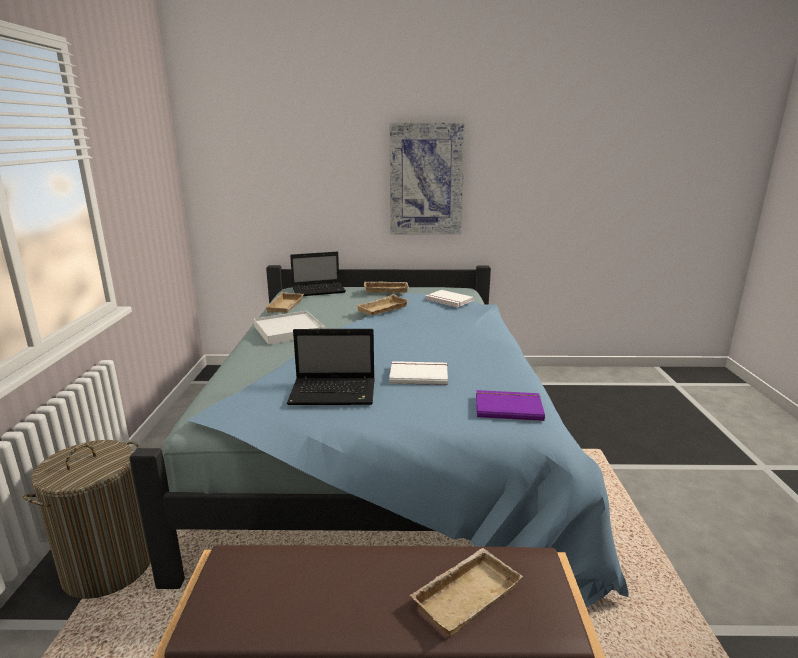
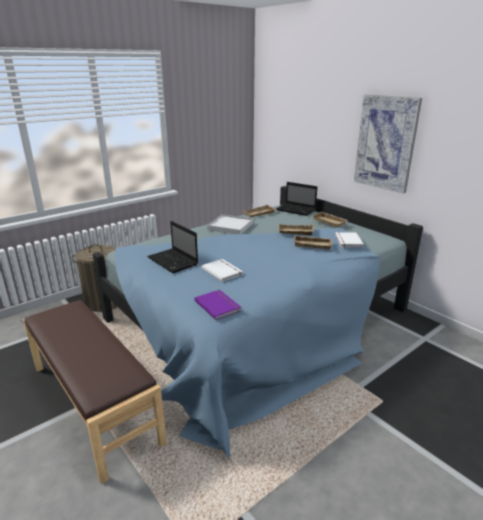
camera: 50 degrees right, 5 degrees up
beige tray [410,548,523,637] -> beige tray moved to [293,235,332,249]

